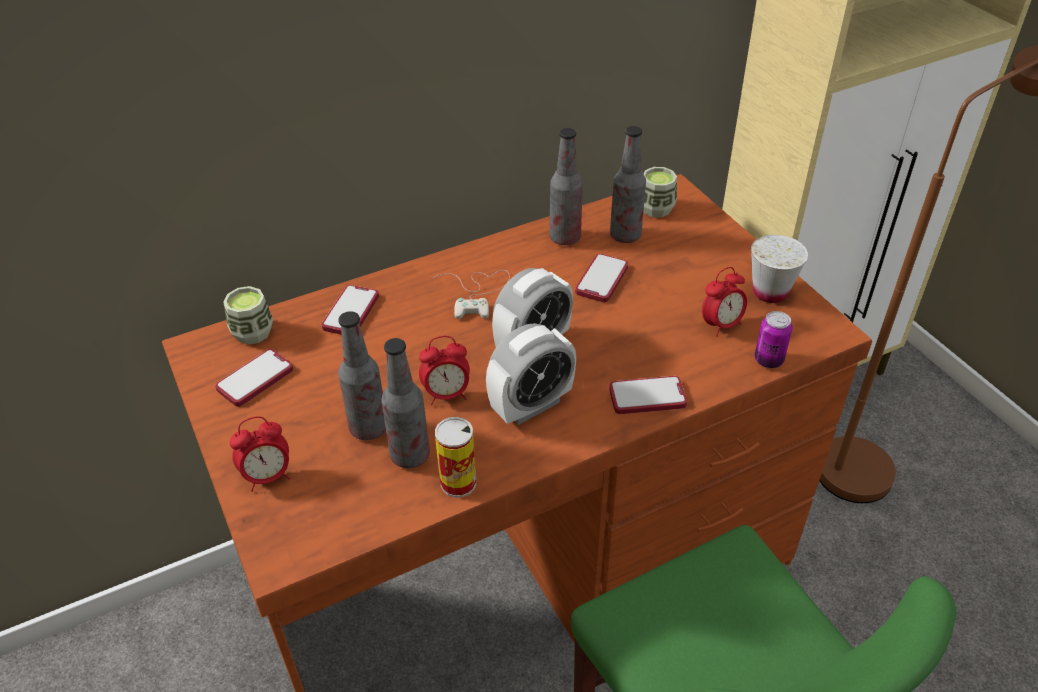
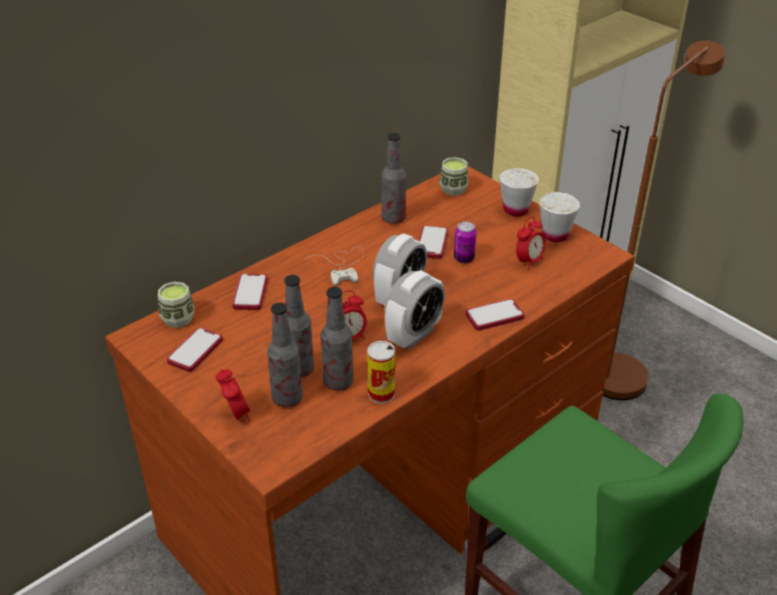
camera: 15 degrees left, 5 degrees down
alarm clock [230,416,290,492] -> alarm clock turned 75 degrees counterclockwise [216,369,250,421]
bottle [610,126,646,243] -> bottle moved to [267,302,303,408]
can [755,311,793,368] -> can moved to [454,222,476,264]
none -> white cup [499,168,539,216]

